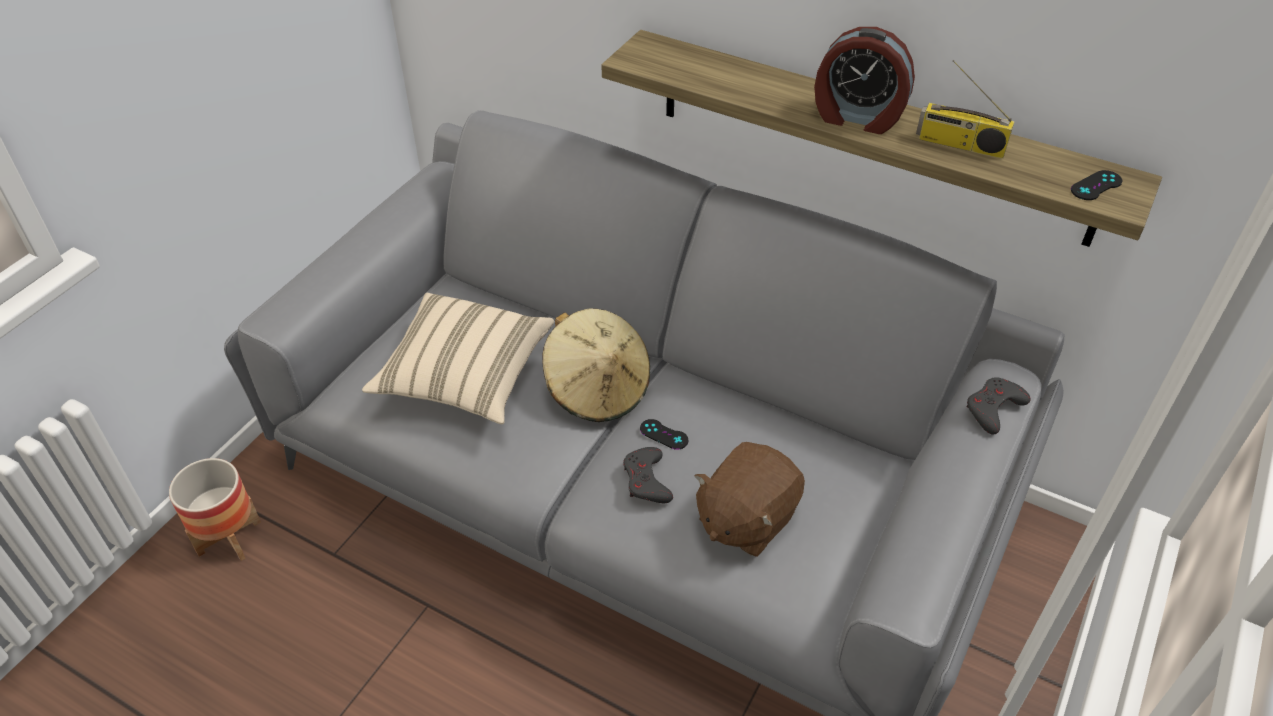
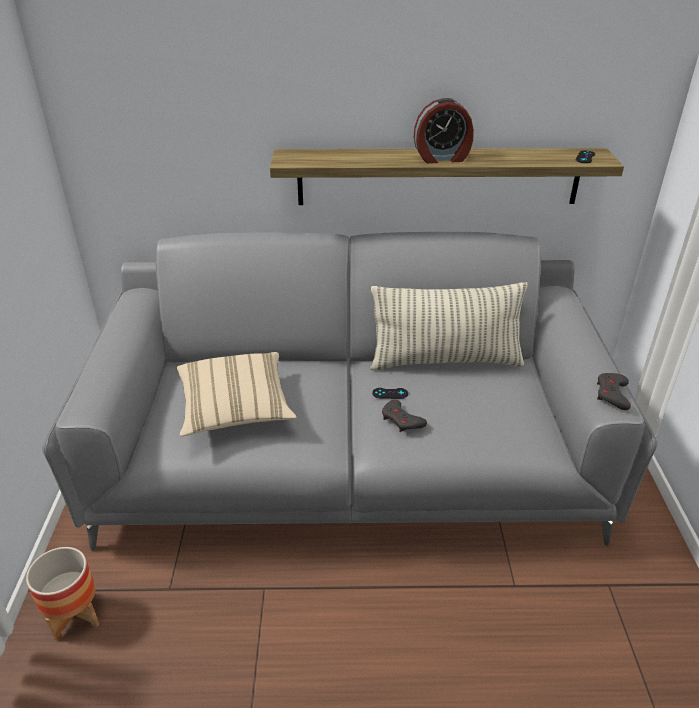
camera: 30 degrees left, 10 degrees down
beige hat [542,308,650,422] -> none
brown plush toy [694,442,805,557] -> none
radio [916,60,1014,159] -> none
grey game controller [967,377,1031,435] -> grey game controller moved to [597,373,631,410]
none -> pillow [370,282,528,370]

